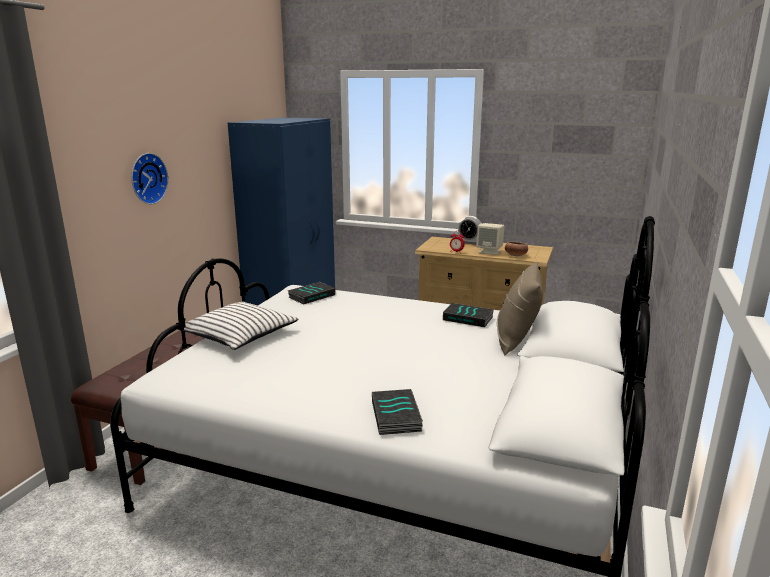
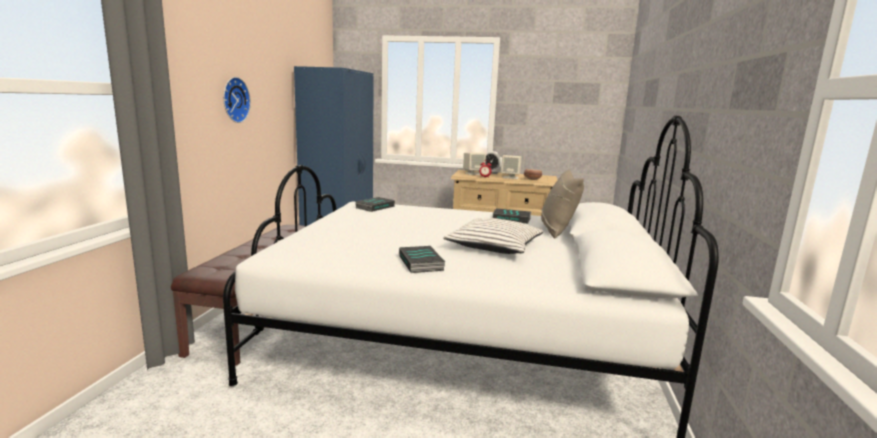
camera: 10 degrees left, 5 degrees down
white pillow [178,302,298,350] -> white pillow moved to [443,218,543,254]
book [372,389,423,435] -> book moved to [399,246,445,273]
none -> beige speaker [463,152,486,175]

